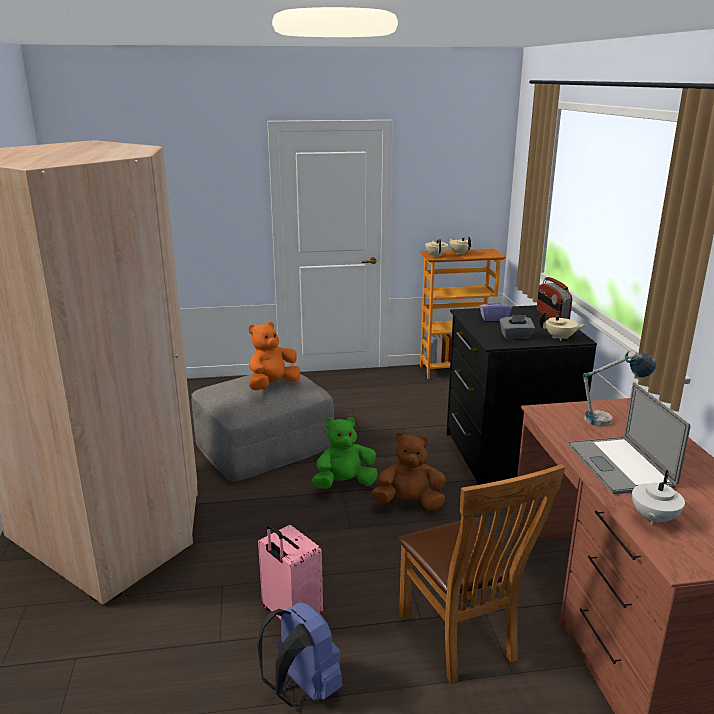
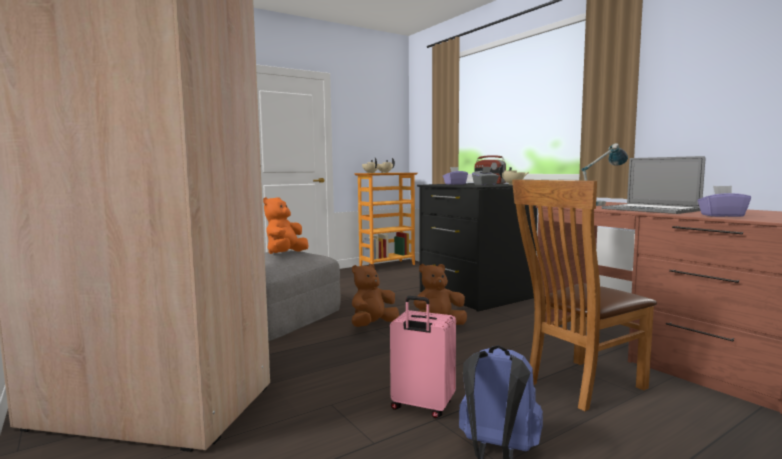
camera: 25 degrees left, 15 degrees down
green plush toy [312,417,378,489] -> brown plush toy [352,264,399,327]
brown chair [398,464,565,683] -> brown chair turned 105 degrees clockwise [512,179,657,411]
white teapot [632,470,685,525] -> purple tissue box [698,186,751,217]

